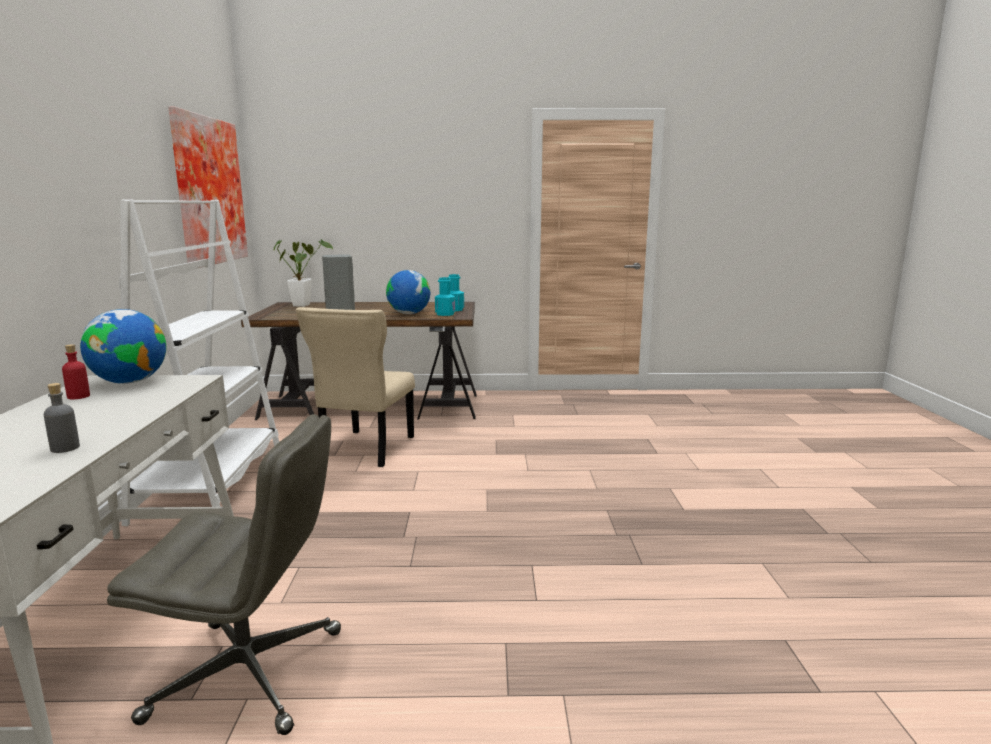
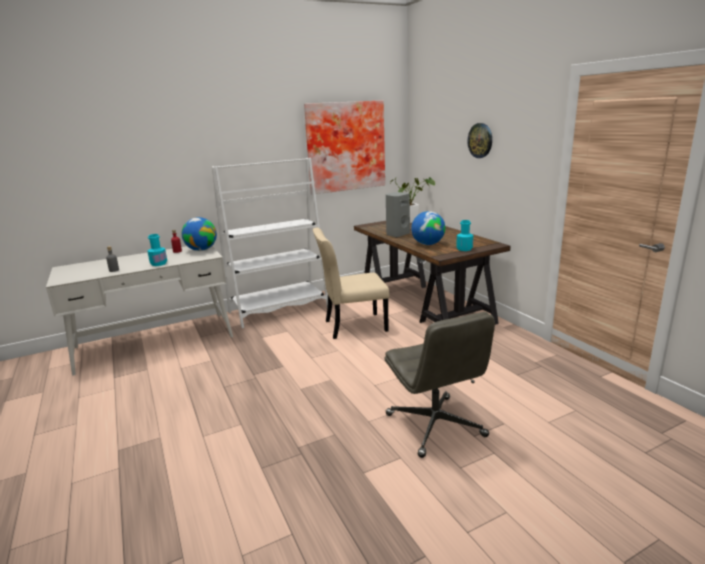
camera: 65 degrees right, 5 degrees up
grey office chair [107,414,341,735] -> grey office chair moved to [384,312,495,458]
turquoise bottle [435,277,455,316] -> turquoise bottle moved to [147,234,167,266]
none -> wall clock [468,123,492,158]

